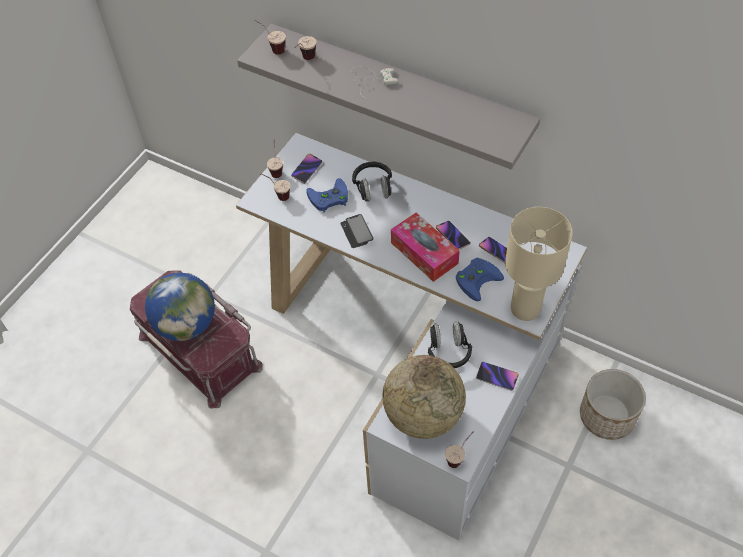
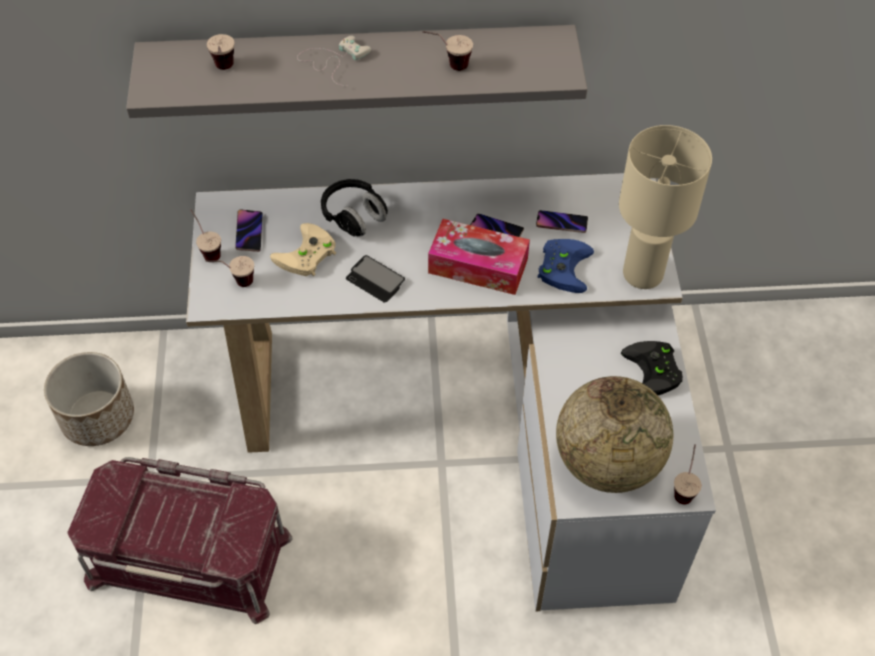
camera: 35 degrees left, 0 degrees up
globe [145,273,215,341] -> none
cup [254,20,286,55] -> cup moved to [423,31,473,71]
blue game controller [306,178,348,213] -> beige game controller [270,223,336,276]
black headphones [428,322,472,368] -> none
phone [476,362,518,391] -> black game controller [621,341,683,395]
planter [580,369,646,440] -> planter moved to [44,352,134,446]

